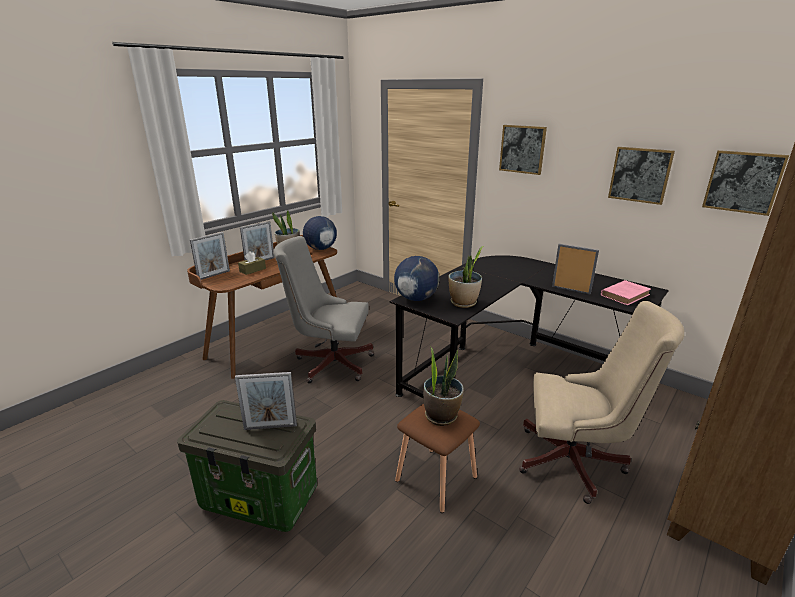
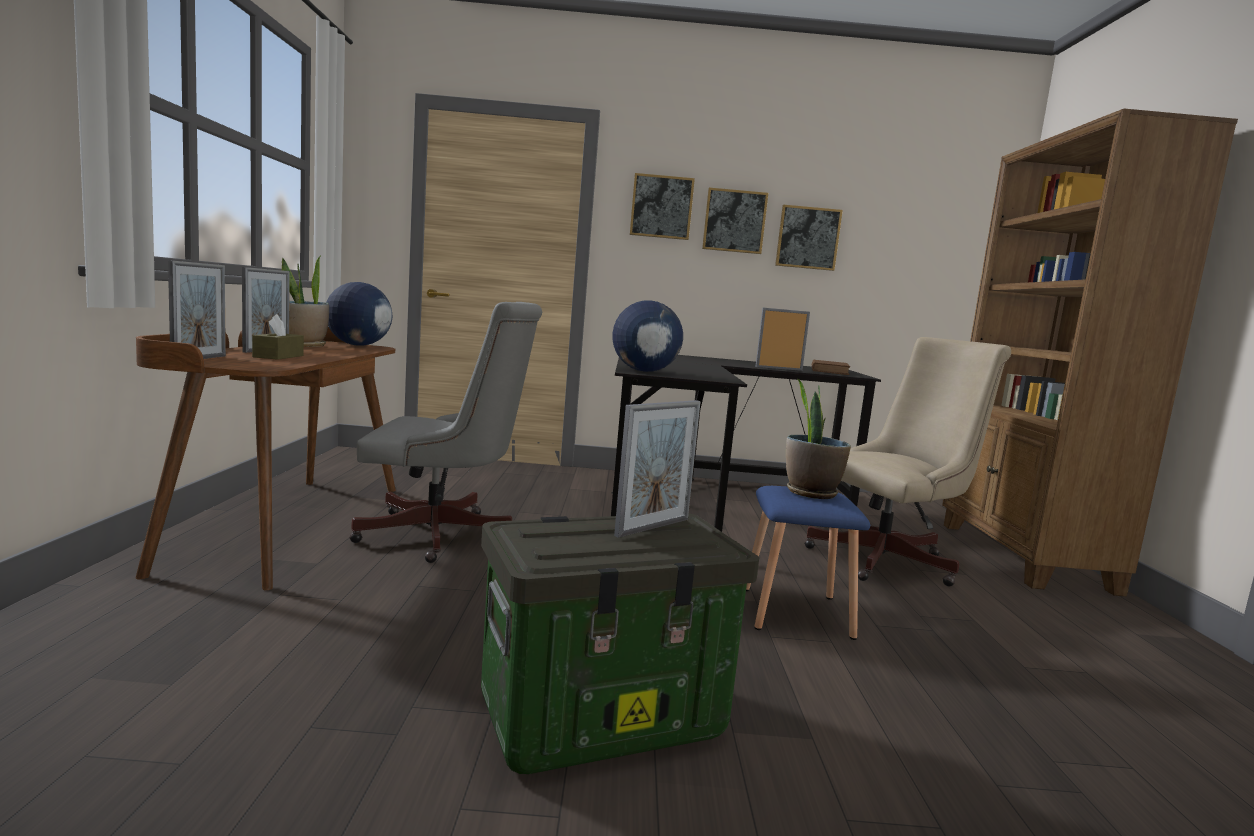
camera: 40 degrees left, 15 degrees down
grey office chair [273,236,374,383] -> grey office chair turned 150 degrees counterclockwise [349,302,542,563]
brown stool [395,404,480,513] -> blue stool [746,486,870,640]
potted plant [448,246,483,308] -> none
pink book [601,280,651,305] -> brown book [812,360,850,375]
picture [702,150,789,216] -> picture moved to [702,188,768,254]

